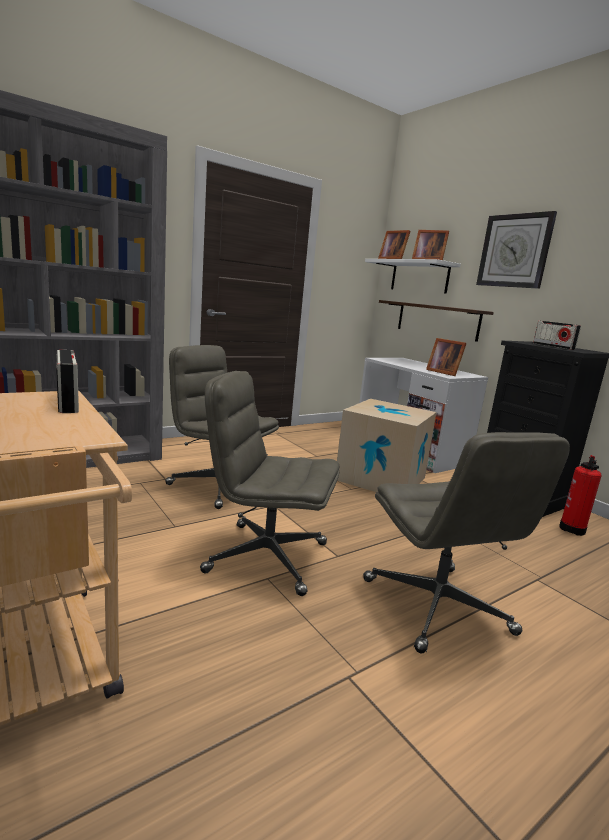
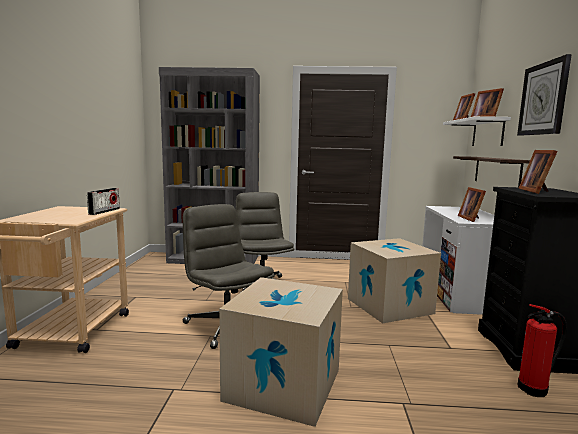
camera: 40 degrees right, 5 degrees down
grey office chair [363,432,570,653] -> cardboard box [219,277,343,427]
radio [533,321,581,350] -> picture frame [519,150,558,194]

